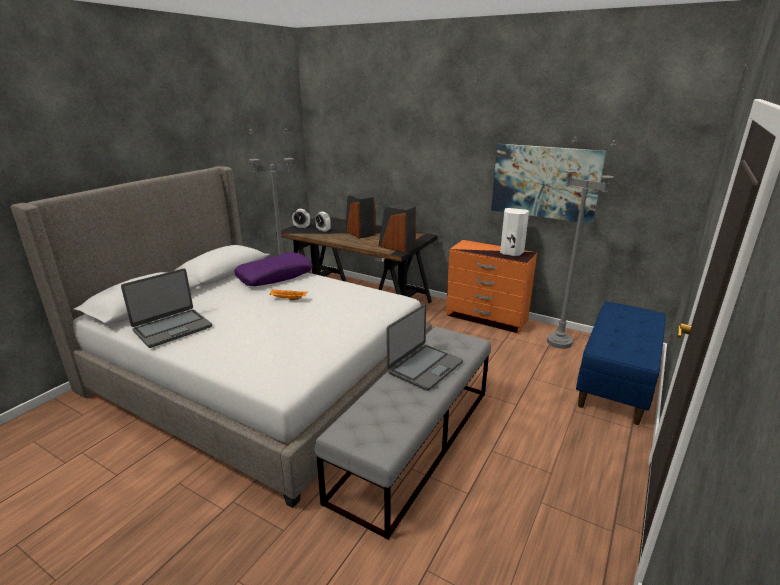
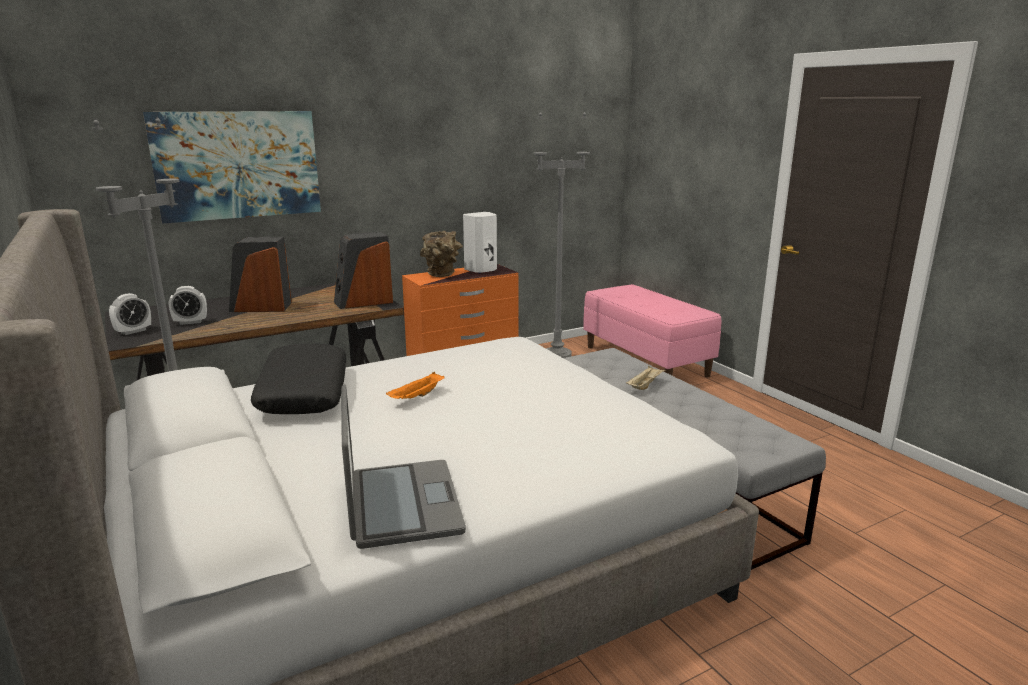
camera: 60 degrees left, 5 degrees down
purple pillow [234,252,313,286] -> black pillow [251,344,346,414]
laptop [387,304,463,391] -> beige tray [626,366,665,390]
picture [491,144,606,224] -> picture moved to [143,111,321,224]
blue bench [576,301,666,425] -> pink bench [583,284,721,377]
none -> brown vase [420,231,463,277]

